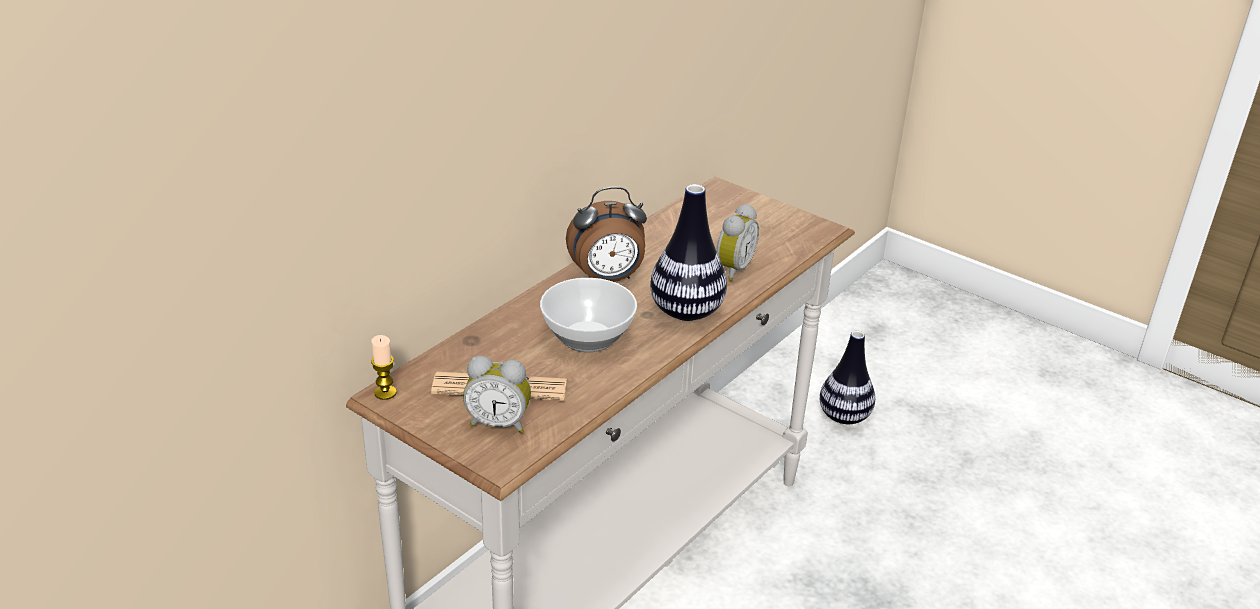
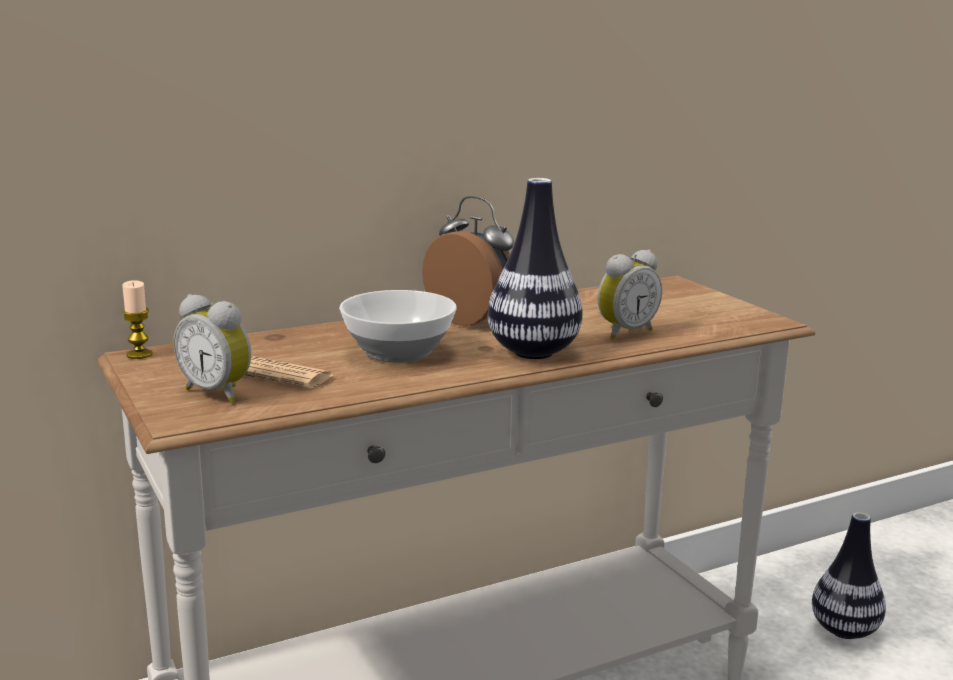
camera: 25 degrees right, 15 degrees down
alarm clock [566,187,647,282] -> alarm clock turned 150 degrees counterclockwise [422,196,514,326]

